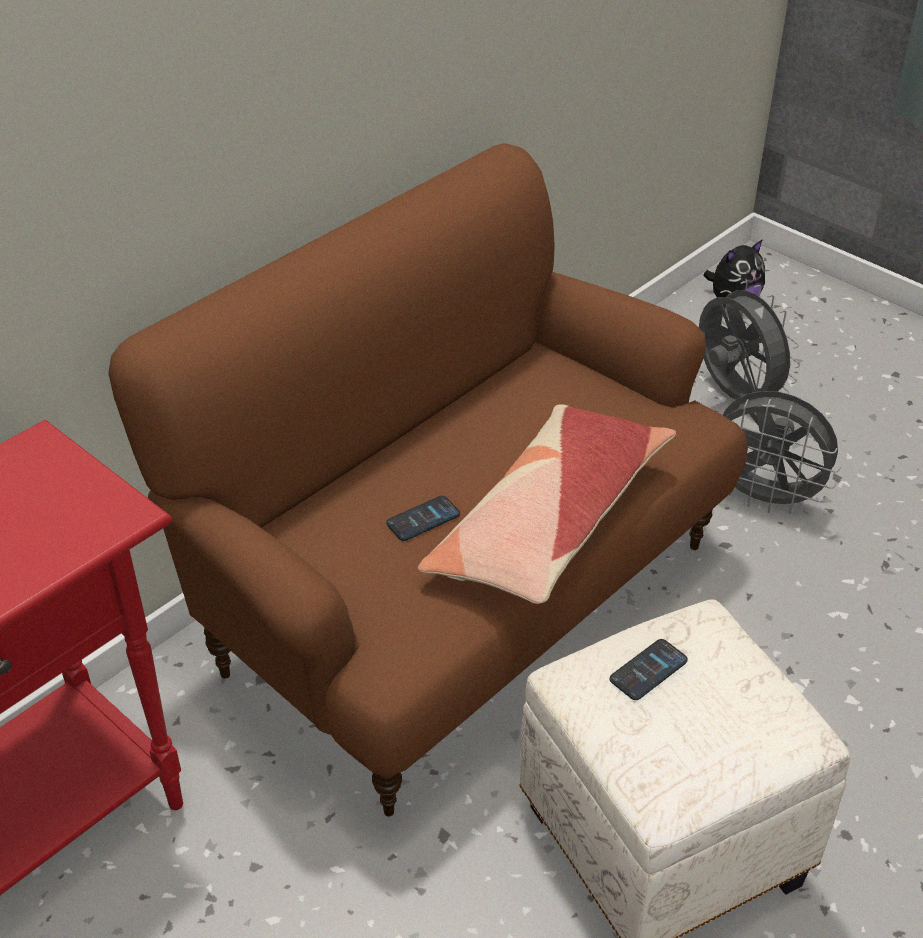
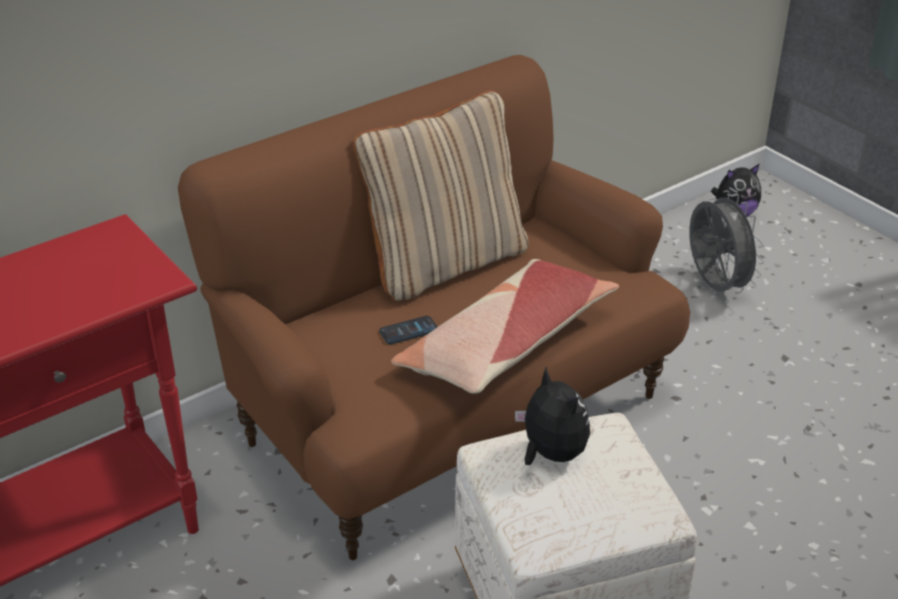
camera: 10 degrees right, 5 degrees down
phone [610,639,688,700] -> plush toy [515,367,590,465]
grey fan [723,391,841,514] -> none
none -> beige pillow [353,91,528,301]

